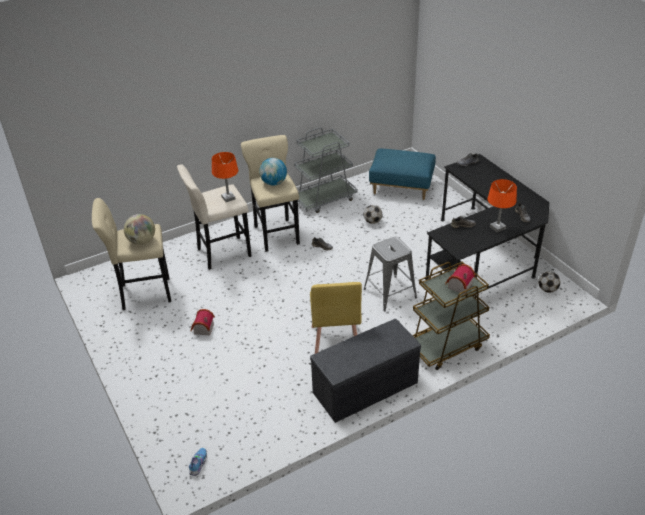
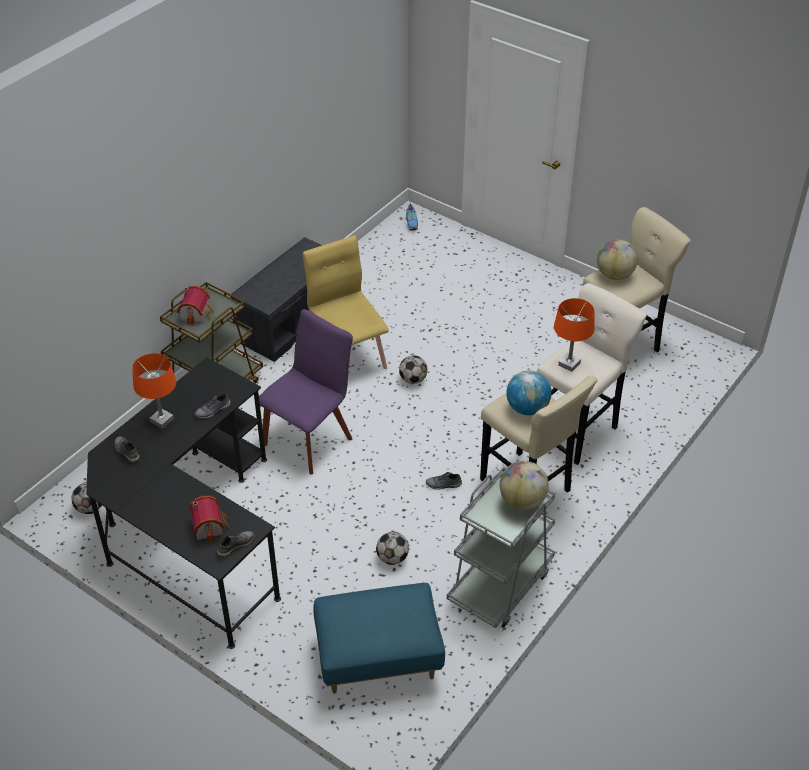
camera: 155 degrees right, 5 degrees up
toy house [191,309,215,335] -> toy house moved to [189,496,230,543]
grey stool [364,237,417,312] -> purple chair [259,309,353,475]
none -> football [399,355,427,384]
none -> globe [500,461,549,510]

